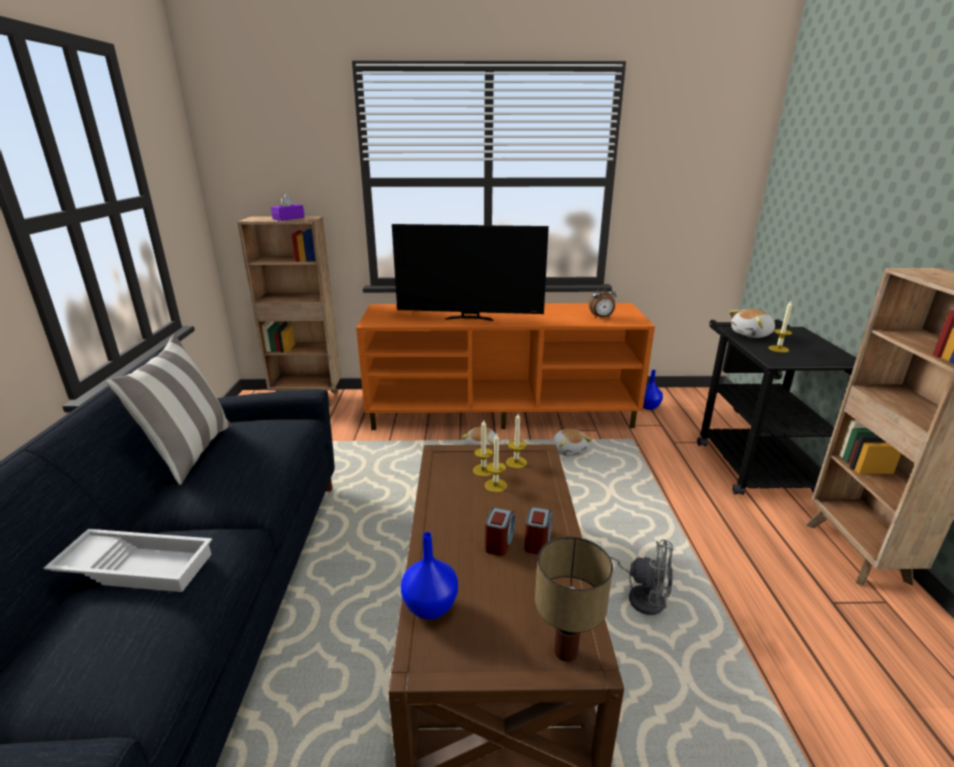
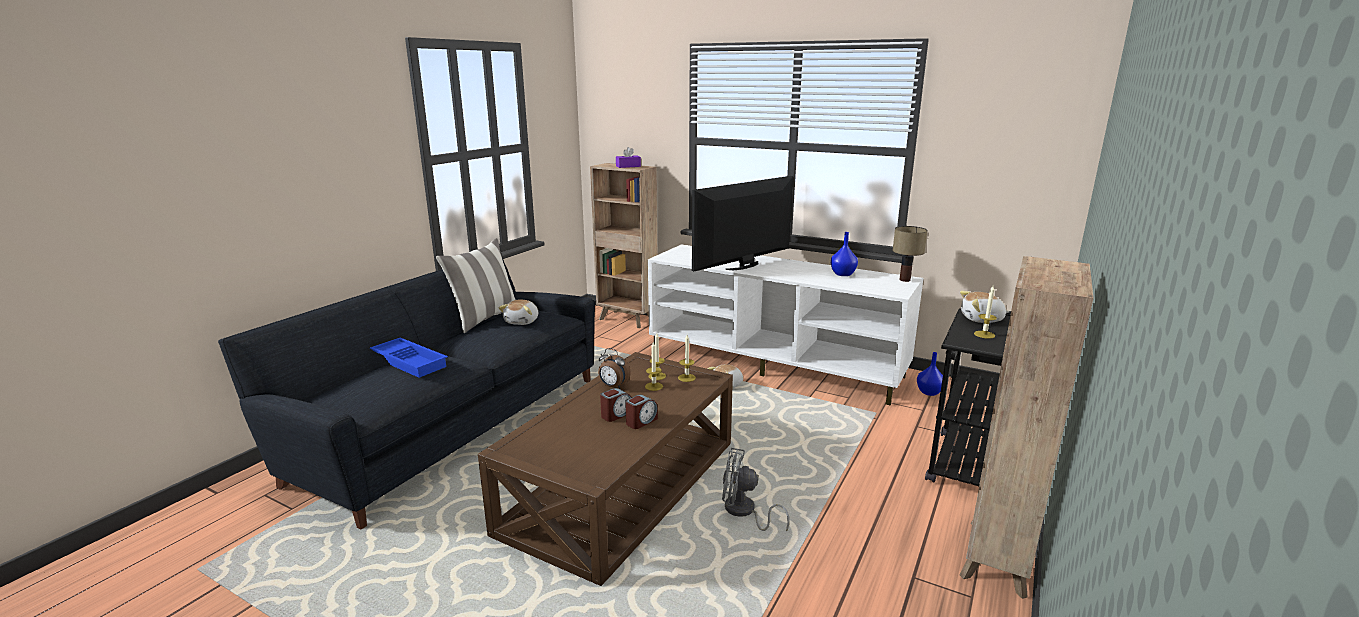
camera: 30 degrees right, 5 degrees down
white tray [44,529,212,592] -> blue tray [370,338,448,378]
orange tv stand [356,303,655,430] -> white tv stand [648,244,923,405]
television [392,224,549,321] -> television turned 105 degrees clockwise [692,176,793,271]
blue vase [401,532,458,619] -> blue vase moved to [831,232,858,276]
table lamp [535,537,613,662] -> table lamp moved to [893,226,928,282]
plush toy [553,429,592,456] -> plush toy moved to [499,300,538,325]
alarm clock [589,284,616,318] -> alarm clock moved to [598,348,631,389]
grey fan [610,539,673,615] -> grey fan turned 135 degrees clockwise [722,448,790,532]

